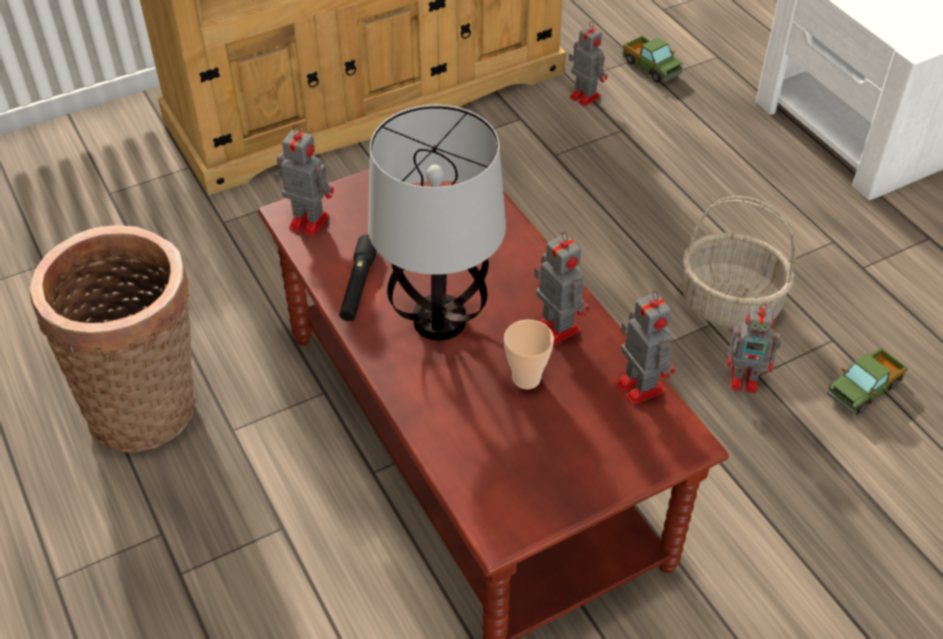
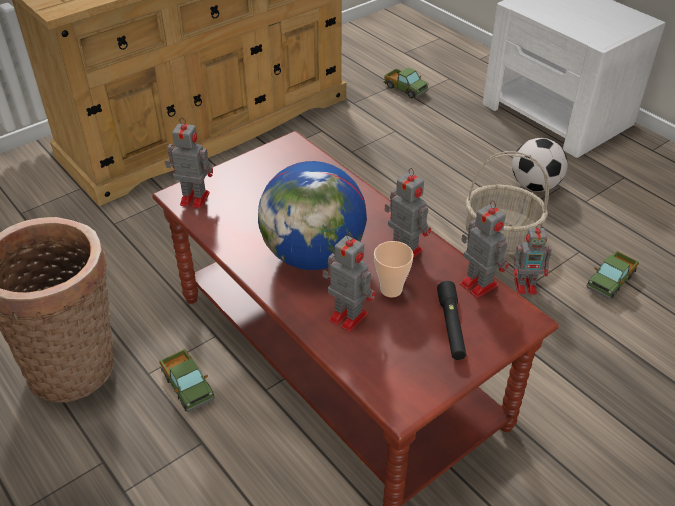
camera: 10 degrees left, 5 degrees down
black flashlight [339,235,377,321] -> black flashlight moved to [437,281,466,360]
table lamp [368,105,506,340] -> globe [258,161,367,270]
toy robot [569,21,608,107] -> toy robot moved to [322,232,375,332]
none -> toy truck [159,349,214,412]
none -> football [512,138,568,192]

